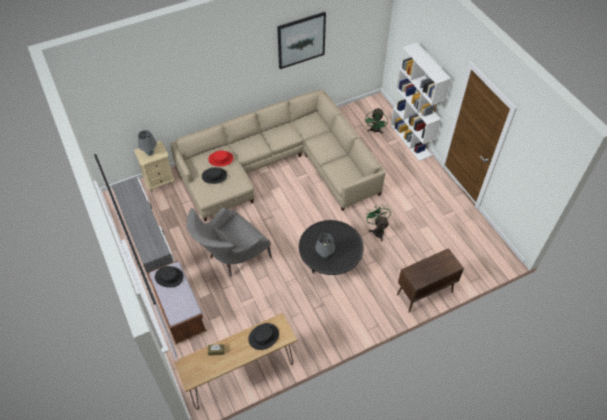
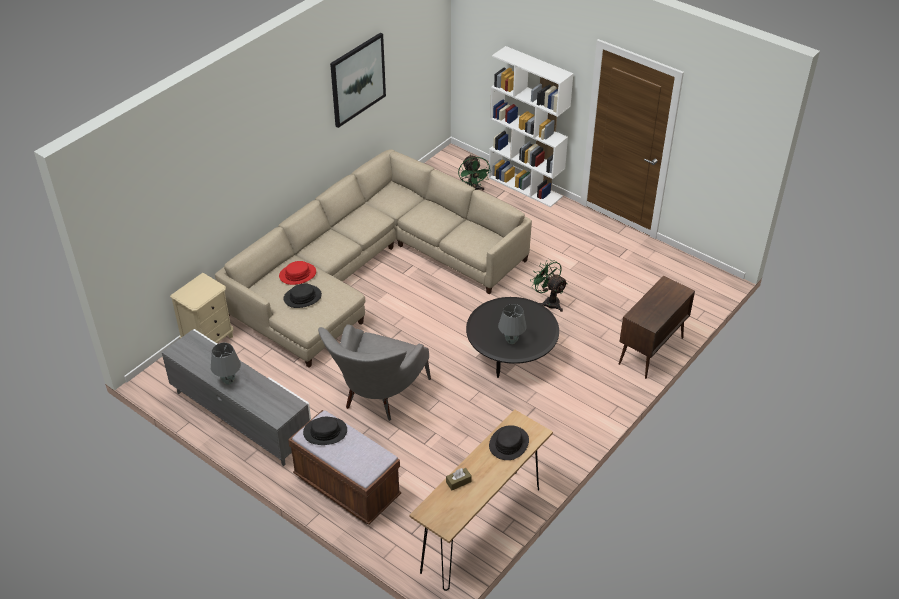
camera: 25 degrees left, 10 degrees down
grey table lamp [138,130,157,156] -> grey table lamp moved to [211,343,241,384]

